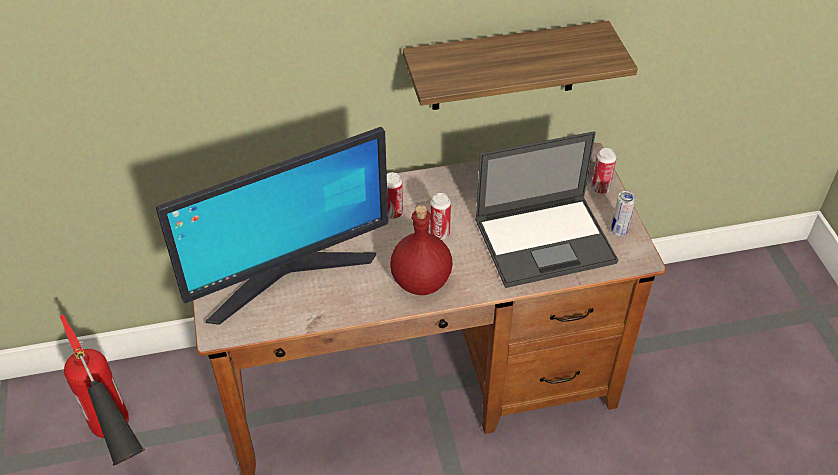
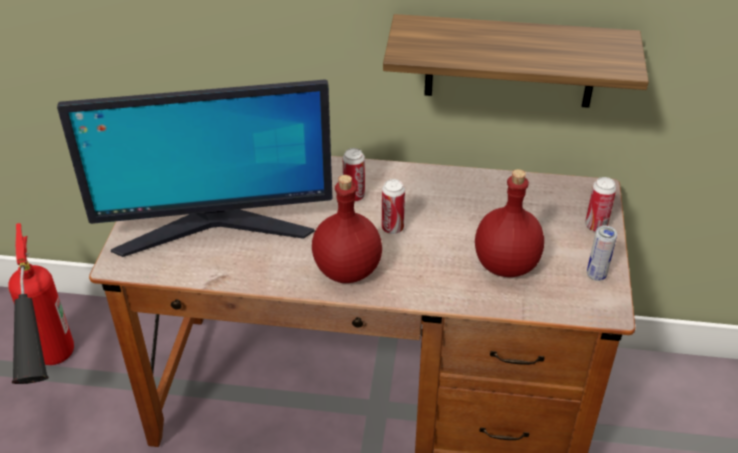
camera: 20 degrees right, 5 degrees down
laptop [475,131,618,288] -> red bottle [475,169,544,277]

